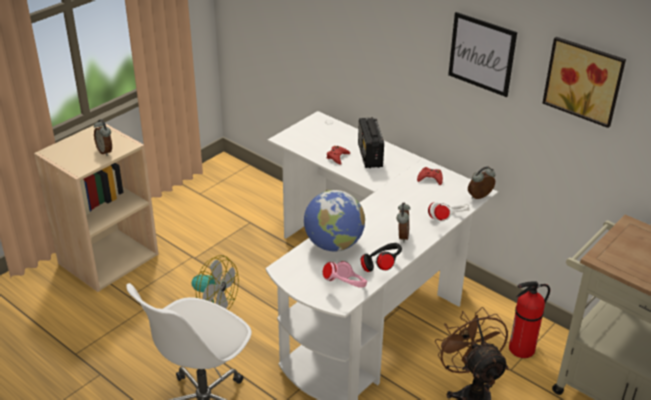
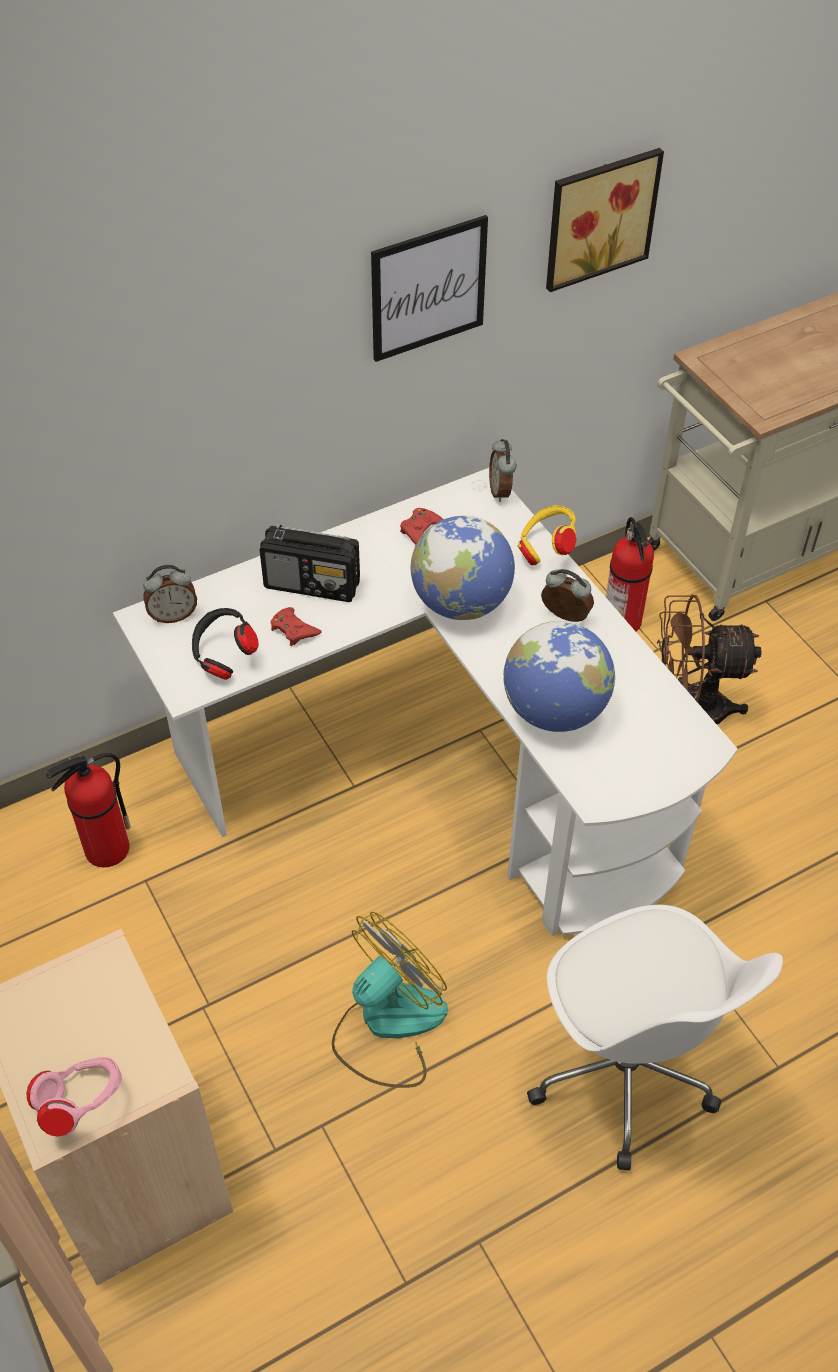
camera: 70 degrees left, 15 degrees up
alarm clock [94,119,112,156] -> alarm clock moved to [143,565,197,623]
pink headphones [323,261,367,288] -> pink headphones moved to [27,1057,122,1136]
black headphones [361,243,402,272] -> black headphones moved to [192,608,259,680]
white headphones [428,202,470,221] -> yellow headphones [518,505,576,565]
none -> fire extinguisher [46,753,131,867]
none -> globe [411,516,515,620]

